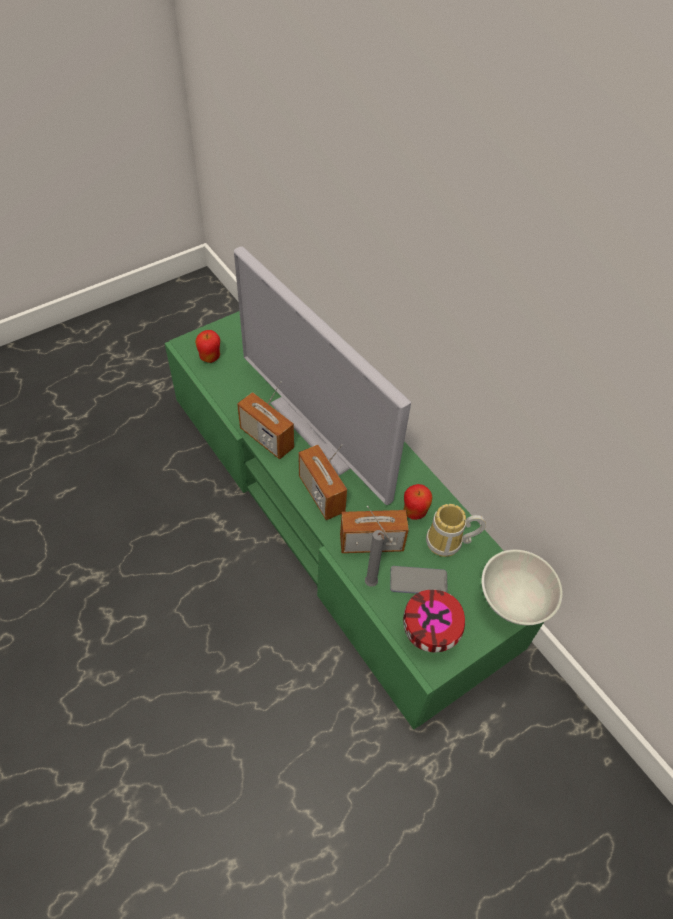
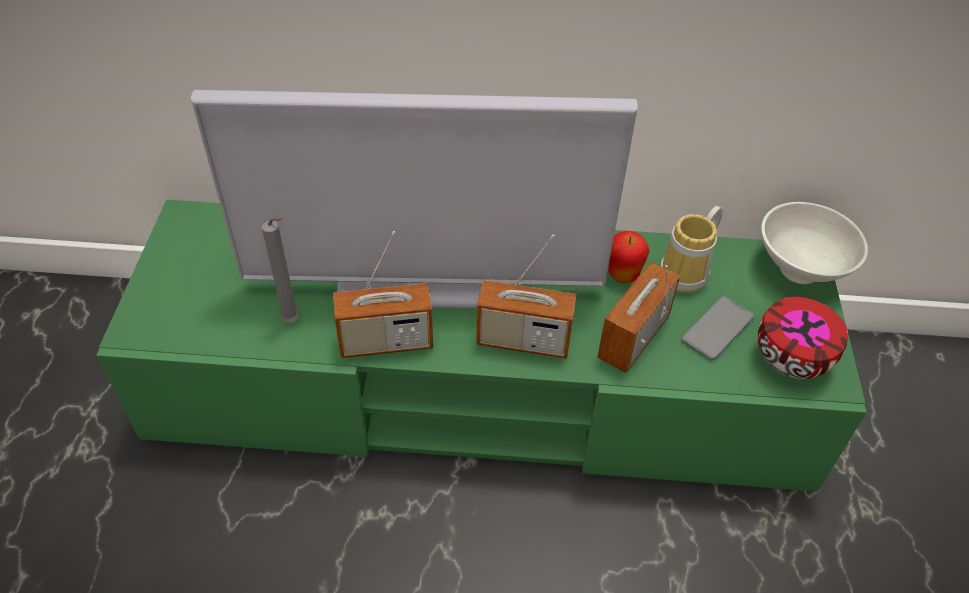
camera: 50 degrees left, 5 degrees down
apple [195,330,220,363] -> none
grey candle [365,530,385,587] -> grey candle moved to [261,217,299,323]

